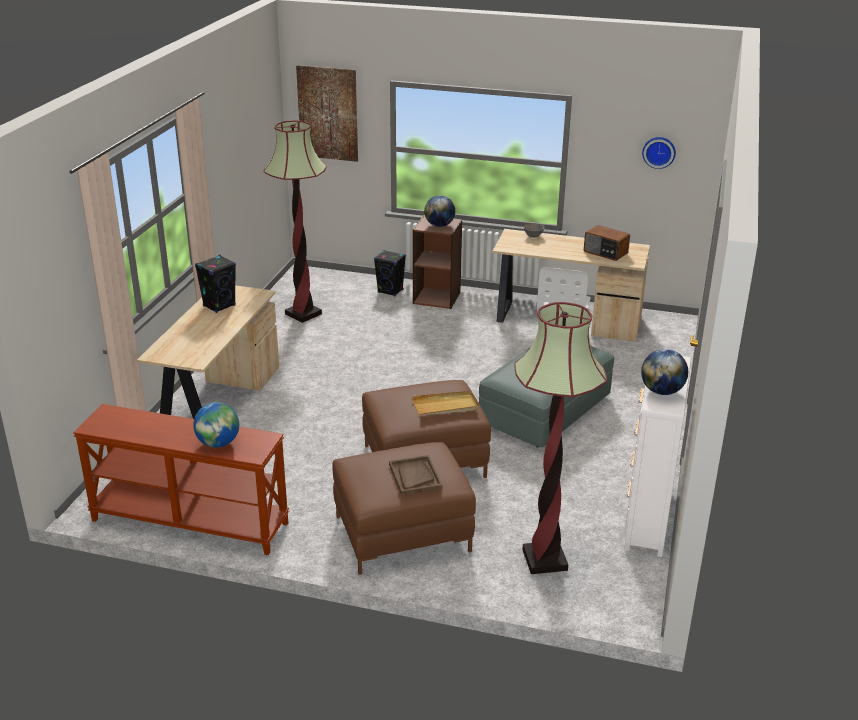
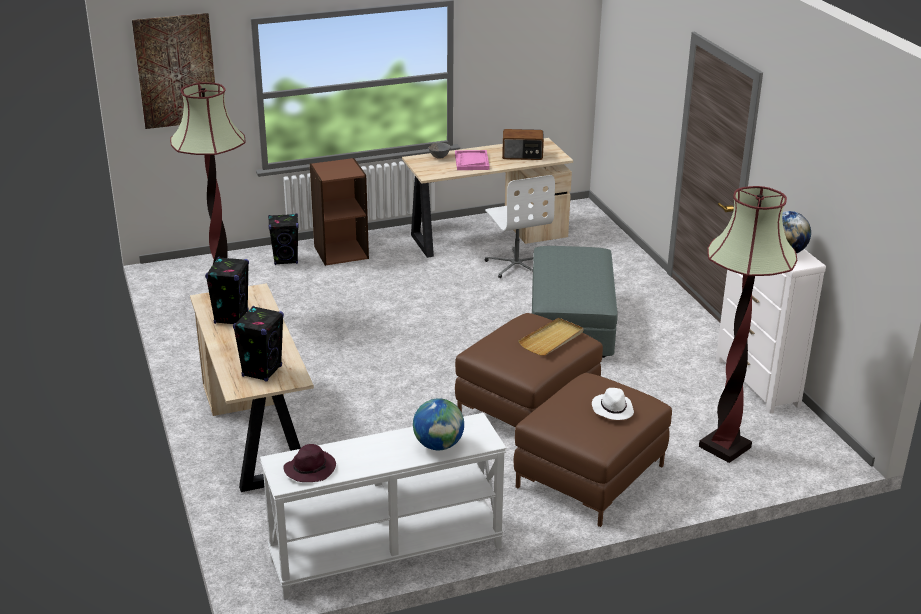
camera: 35 degrees left, 0 degrees up
brown console table [73,404,289,555] -> white console table [260,413,507,599]
brown tray [389,455,443,496] -> white hat [592,388,634,420]
globe [424,195,455,227] -> none
wall clock [642,137,676,169] -> none
none -> black speaker [233,306,284,382]
none -> purple hat [283,444,336,482]
none -> pink tray [455,150,490,170]

